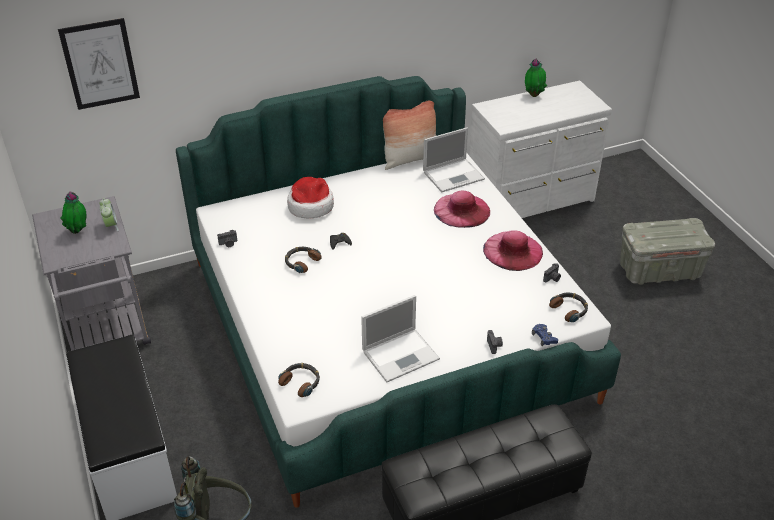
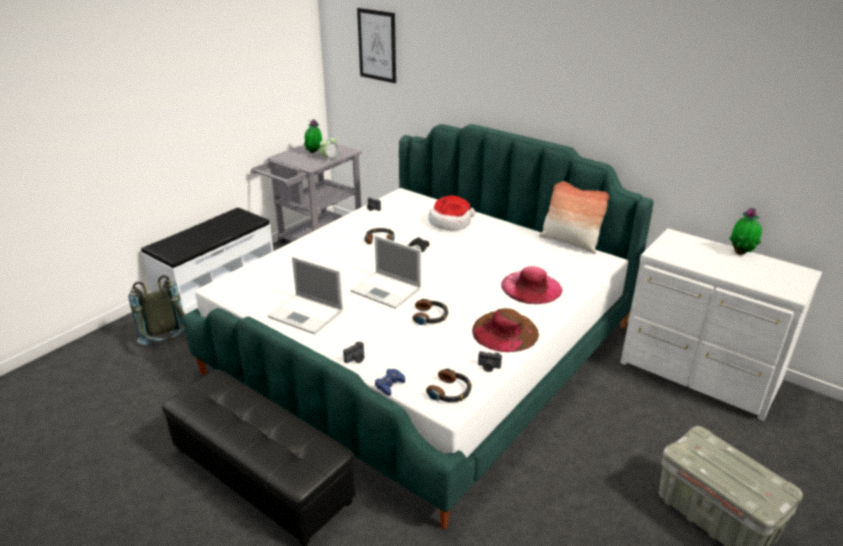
camera: 60 degrees right, 10 degrees down
headphones [278,363,320,397] -> headphones moved to [413,299,448,325]
laptop [423,128,485,192] -> laptop moved to [350,235,421,309]
pink hat [483,230,543,271] -> brown hat [472,308,539,352]

